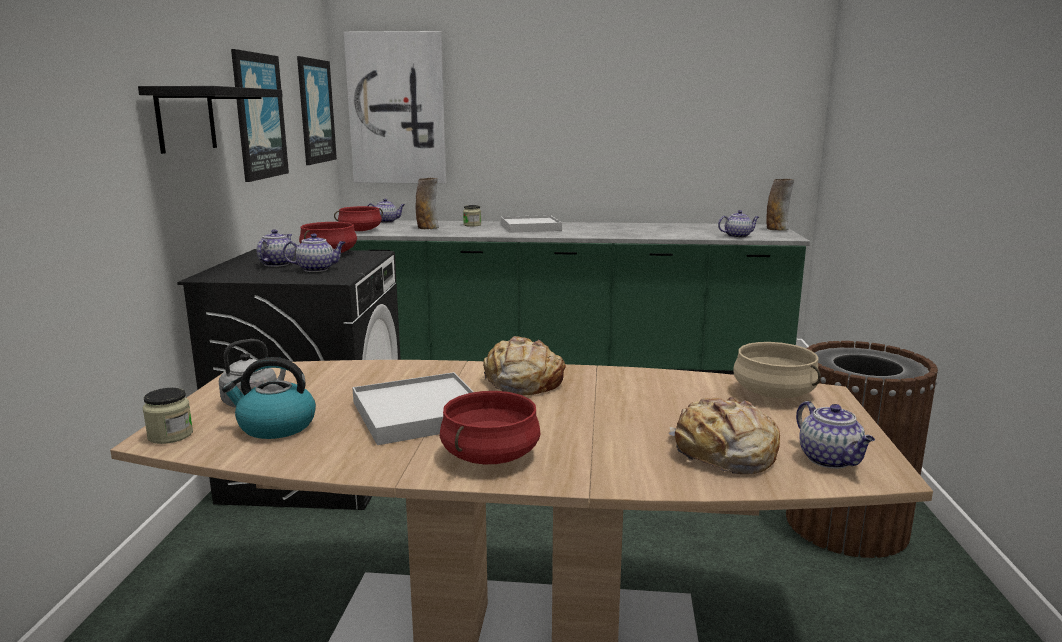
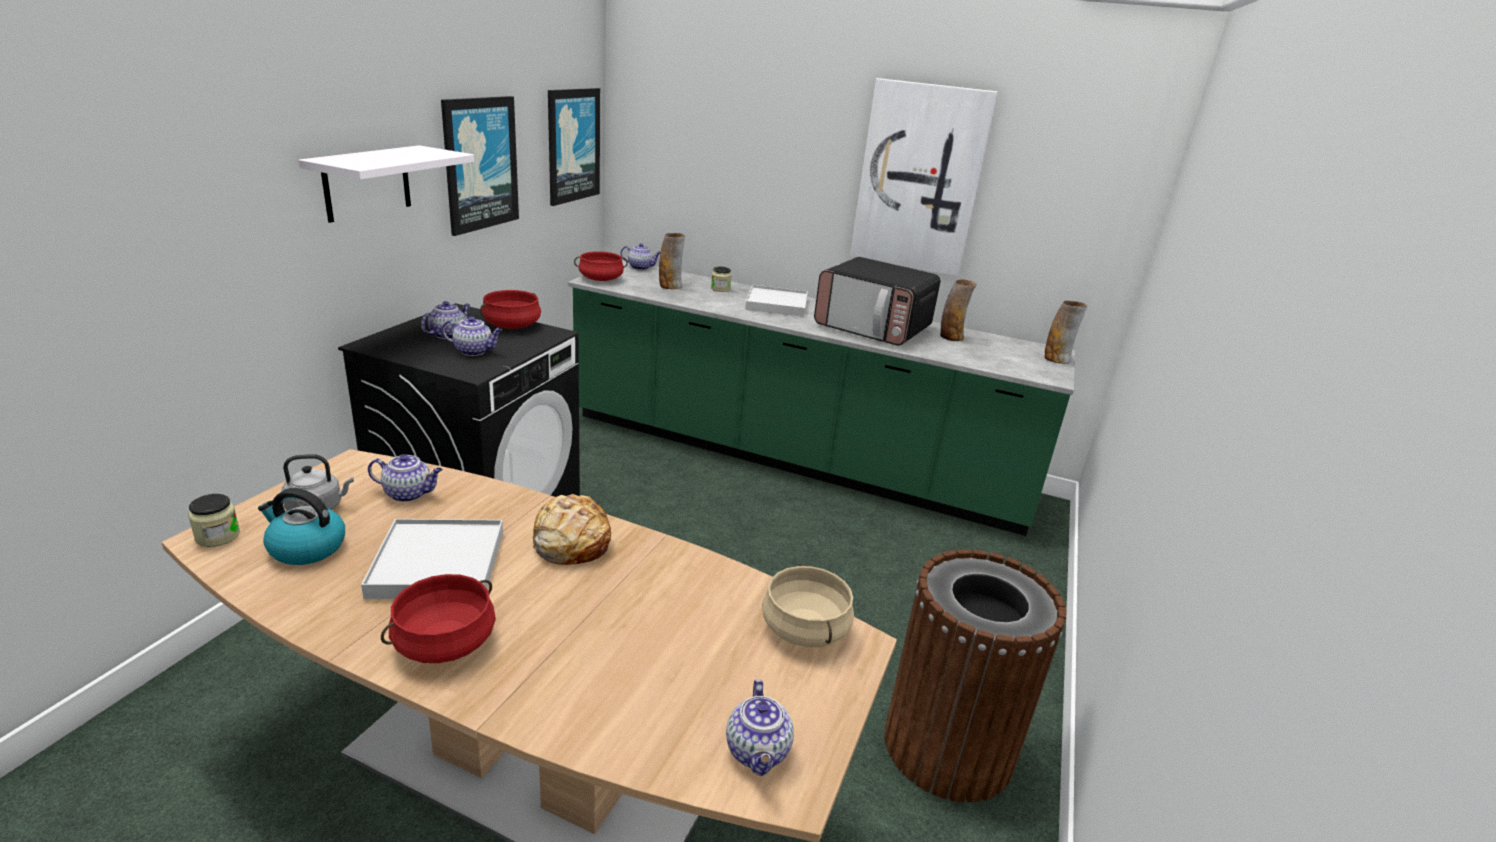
camera: 15 degrees right, 10 degrees up
black shelf [138,86,283,154] -> white shelf [298,145,474,223]
picture [344,31,446,184] -> picture moved to [850,78,998,277]
bread [669,397,780,474] -> none
teapot [718,210,759,238] -> teapot moved to [368,454,443,502]
none -> microwave [814,257,940,346]
none -> vase [940,279,977,341]

